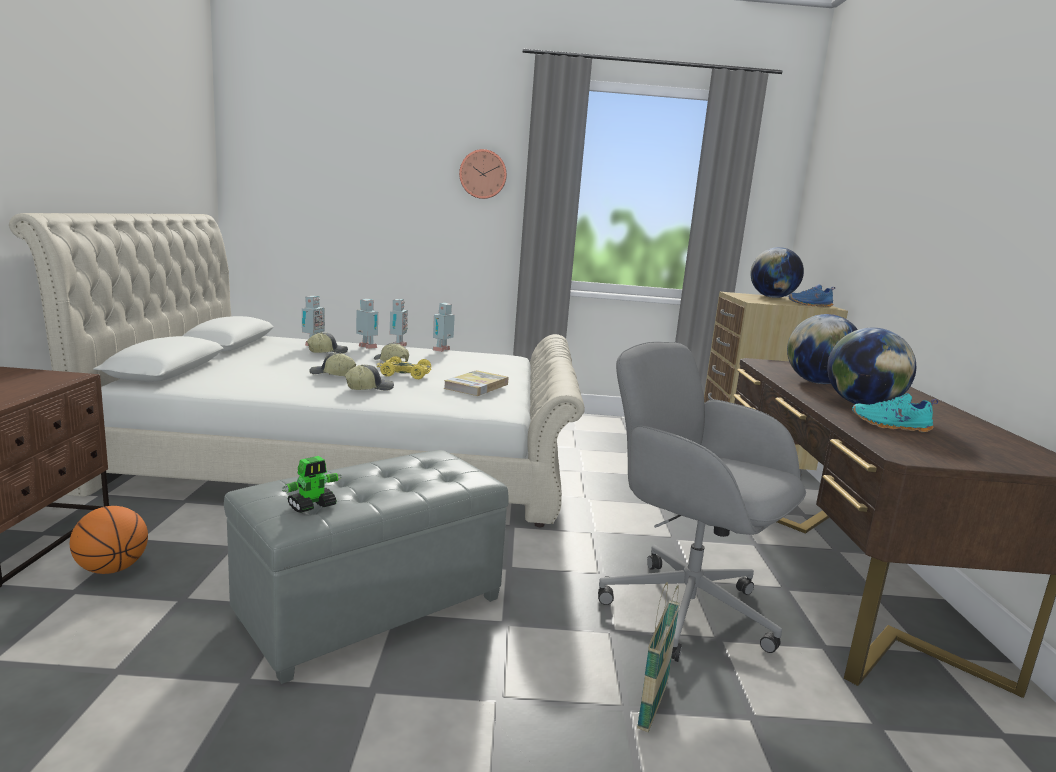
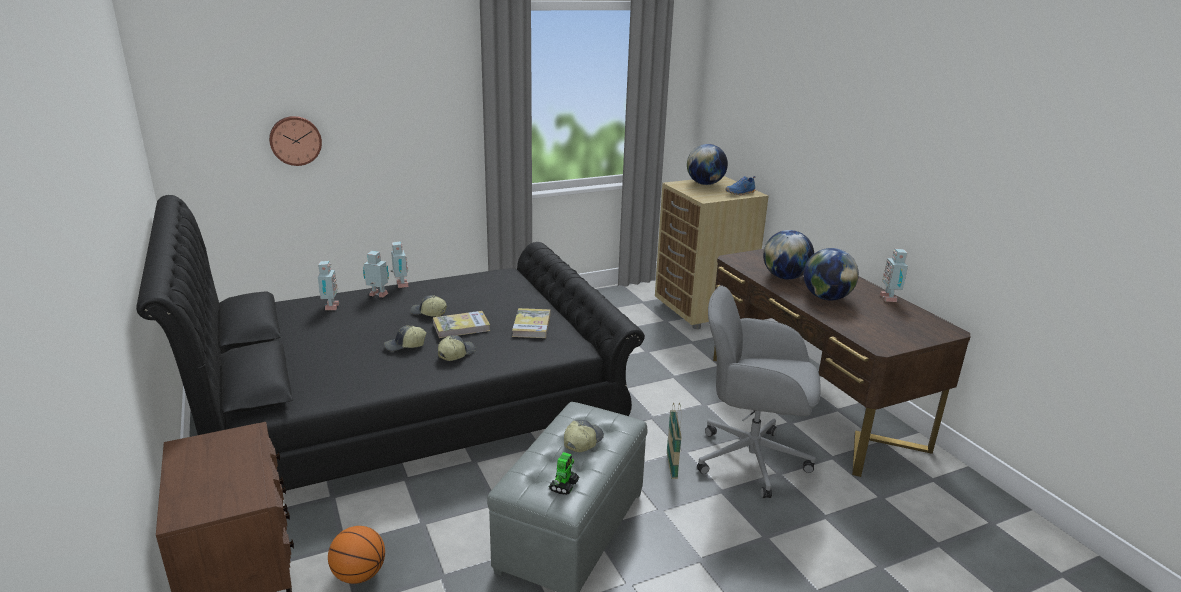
camera: 25 degrees left, 10 degrees up
beige bed [9,213,585,527] -> black bed [136,195,645,491]
cap [307,332,348,353] -> cap moved to [564,420,604,452]
yellow toy car [377,356,431,379] -> book [433,311,490,338]
toy robot [433,303,455,352] -> toy robot moved to [880,249,908,302]
wall clock [459,149,507,199] -> wall clock moved to [269,116,322,166]
basket [637,582,680,732] -> basket moved to [667,402,682,479]
turquoise shoe [852,393,938,432] -> none

